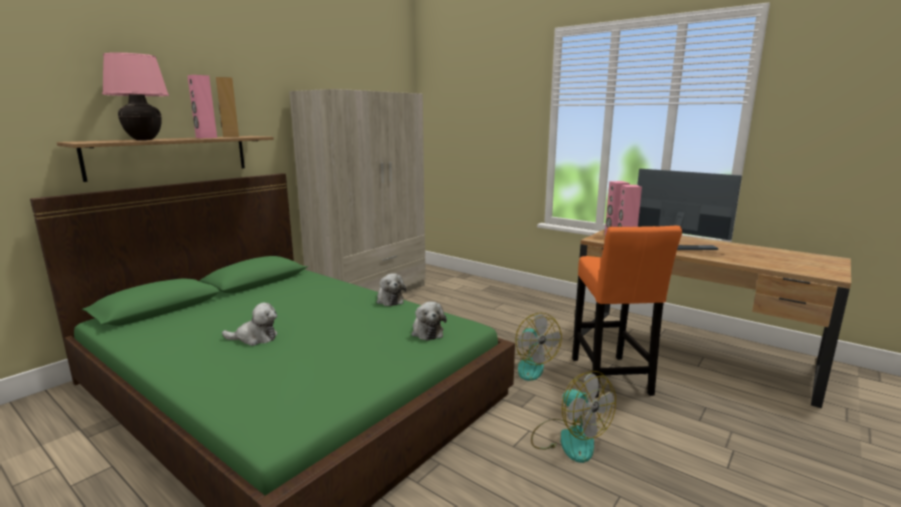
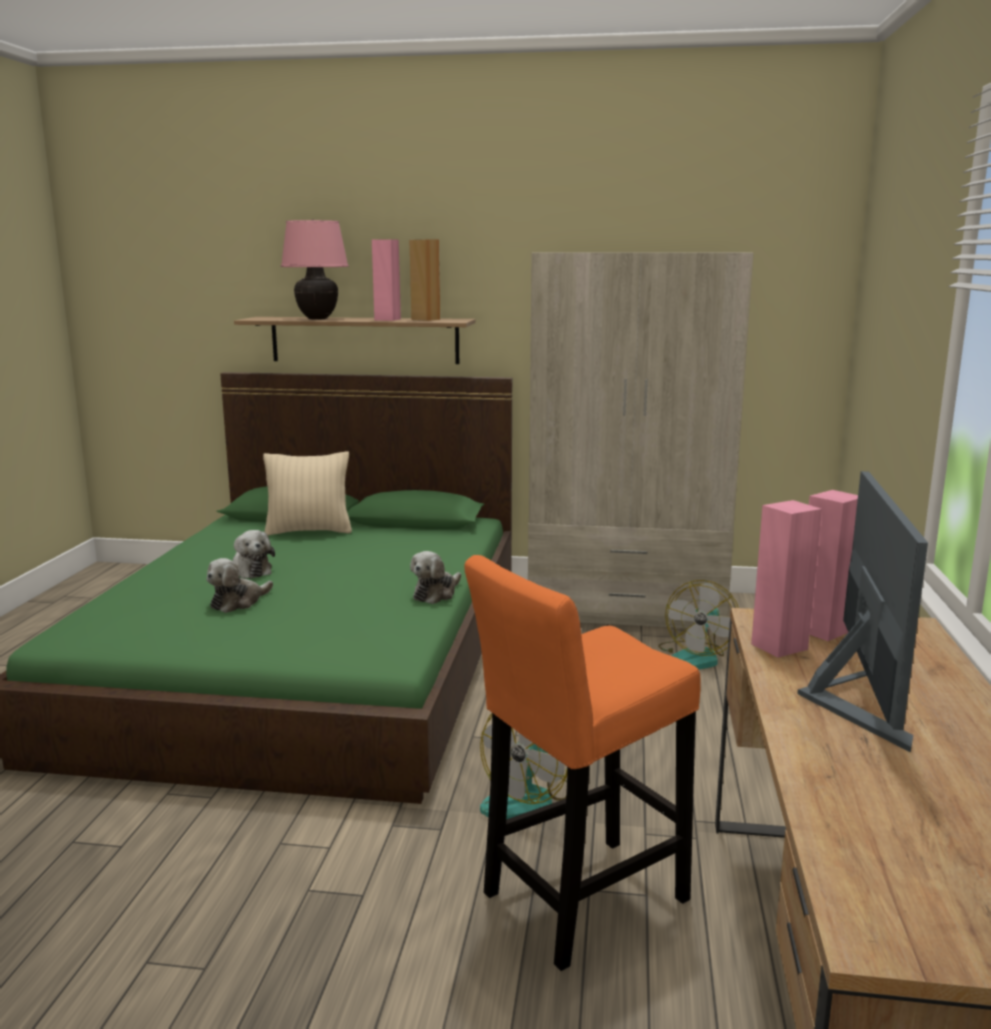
camera: 60 degrees right, 0 degrees up
plush toy [412,302,447,341] -> plush toy moved to [206,558,273,613]
fan [531,371,616,463] -> fan moved to [658,580,739,669]
none -> beige pillow [263,451,352,535]

